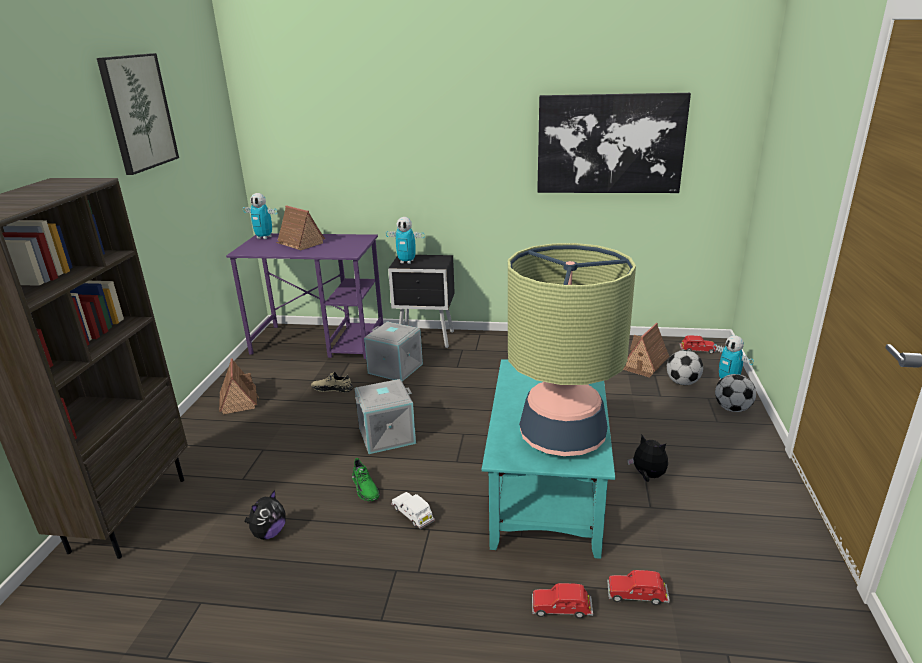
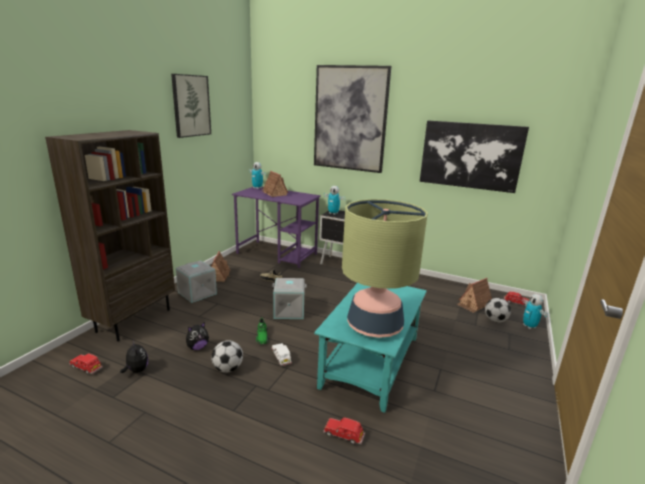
camera: 15 degrees right, 5 degrees down
grey storage box [364,321,423,381] -> grey storage box moved to [176,260,217,303]
red toy car [607,570,670,605] -> red toy car moved to [69,353,103,374]
plush toy [627,435,668,482] -> plush toy moved to [120,340,148,373]
football [715,374,756,412] -> football moved to [211,340,243,373]
none -> picture [314,65,391,173]

